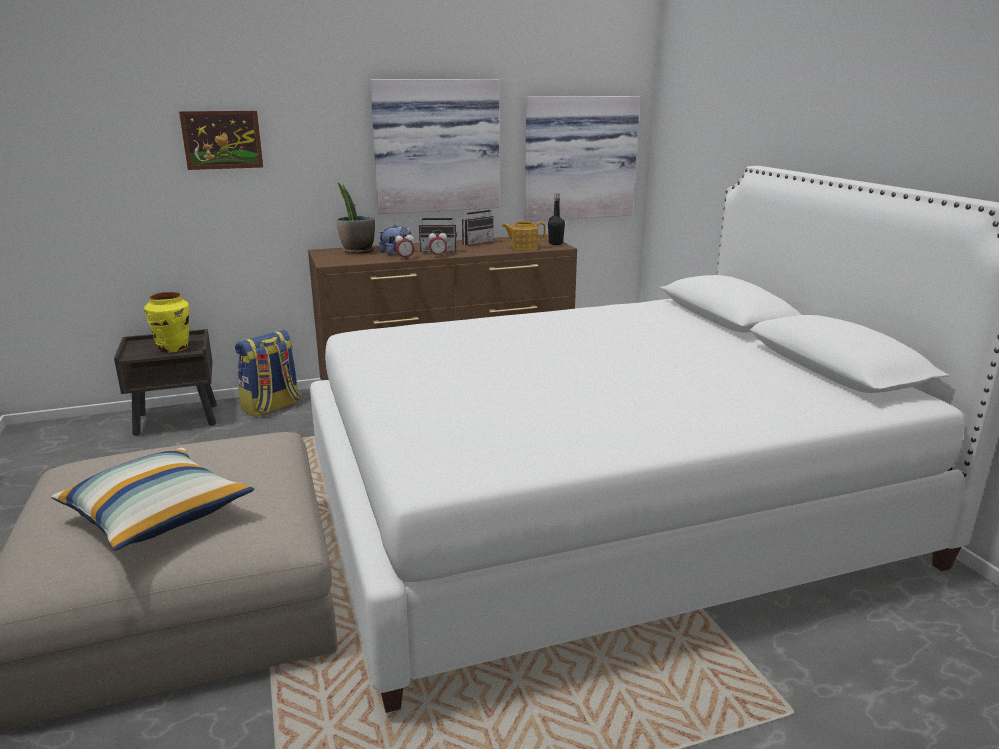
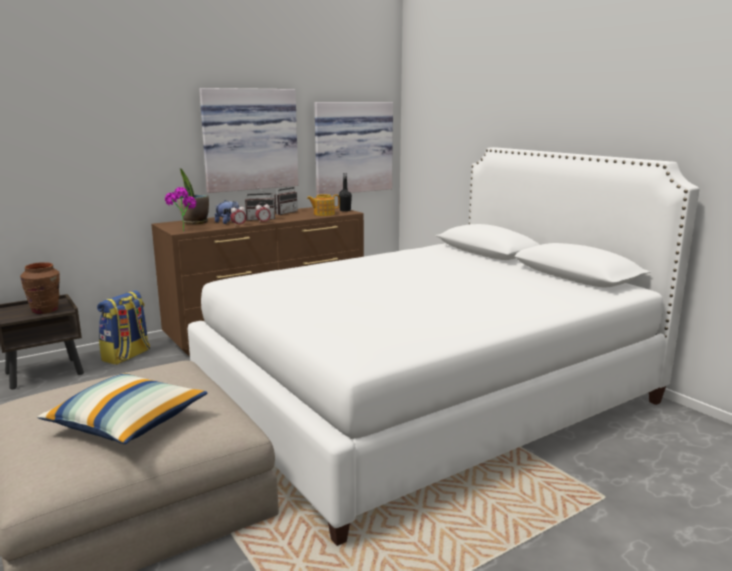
camera: 15 degrees left, 5 degrees down
yellow vase [144,292,189,353] -> brown vase [20,262,60,314]
picture [179,111,263,170] -> none
none -> potted plant [165,187,196,232]

